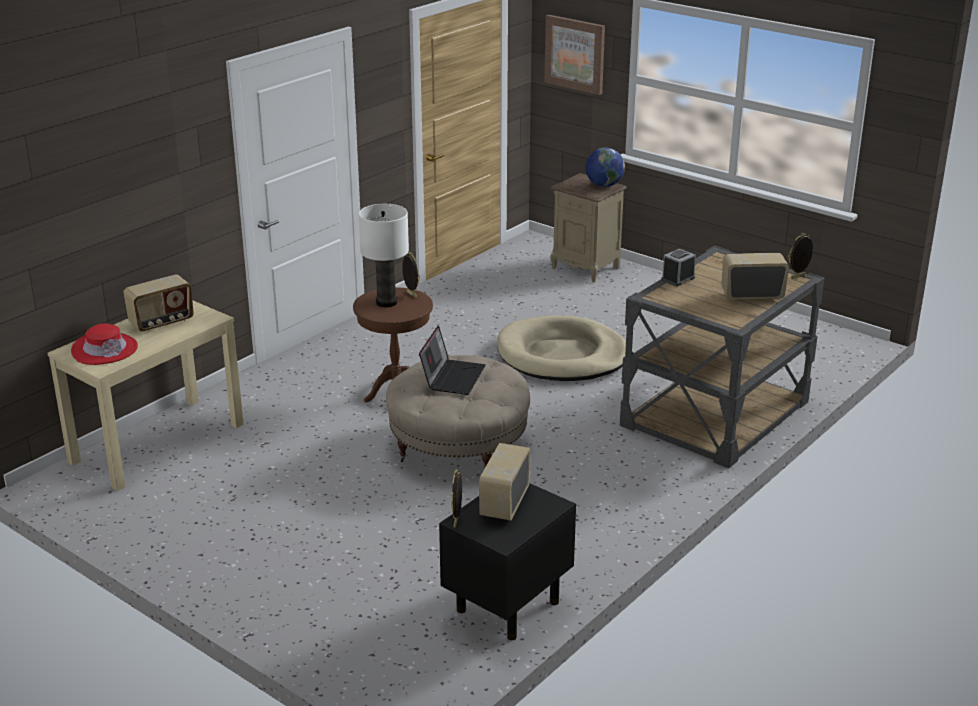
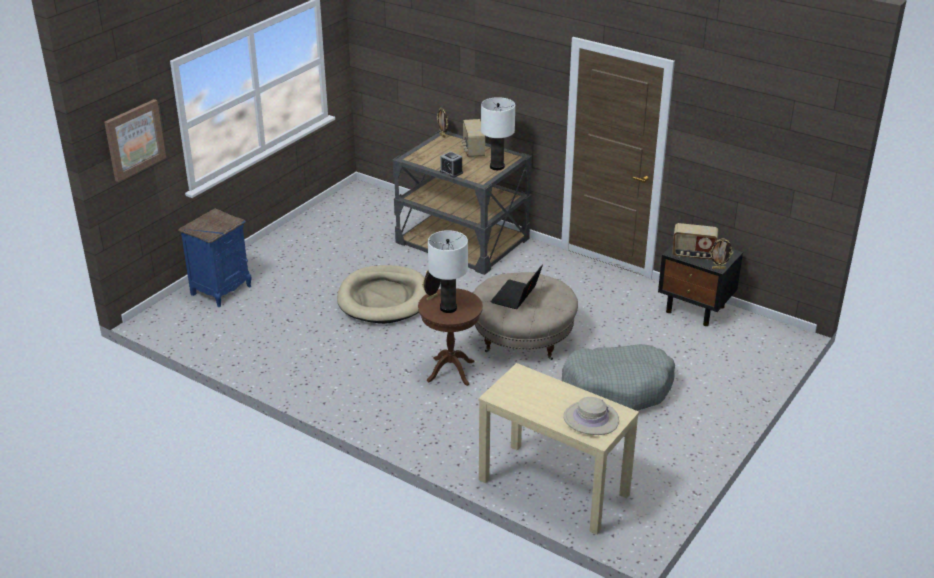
camera: 95 degrees left, 5 degrees up
red hat [71,323,138,365] -> beige hat [563,397,619,435]
radio [123,275,194,332] -> none
laptop [419,325,485,395] -> laptop turned 75 degrees counterclockwise [490,264,543,309]
beige nightstand [551,173,627,282] -> blue nightstand [178,209,252,307]
globe [586,147,625,187] -> none
none -> white table lamp [481,97,515,170]
none -> grey dog bed [562,344,675,411]

